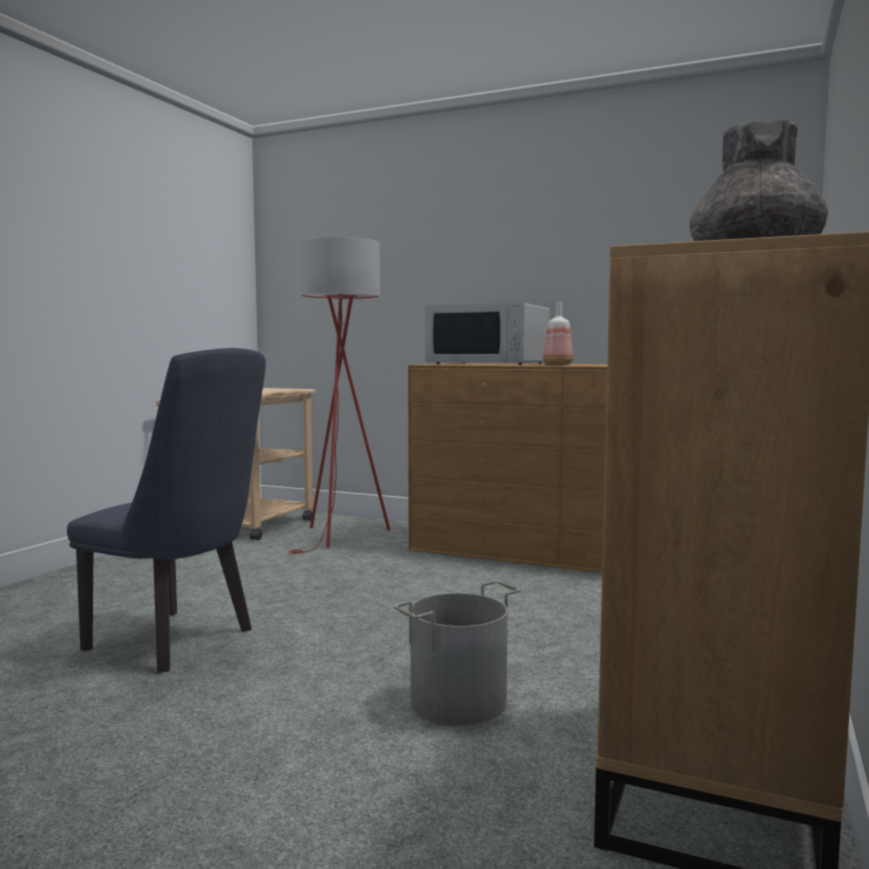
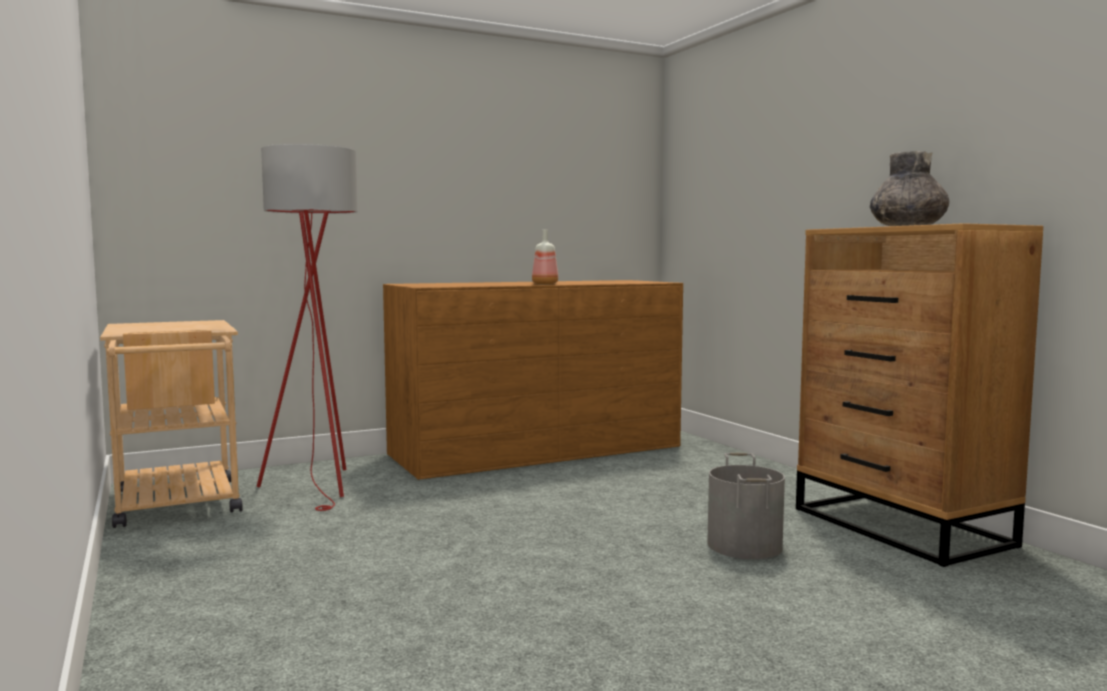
camera: 50 degrees left, 0 degrees up
blue chair [67,348,266,673] -> none
white microwave [425,303,550,365] -> none

